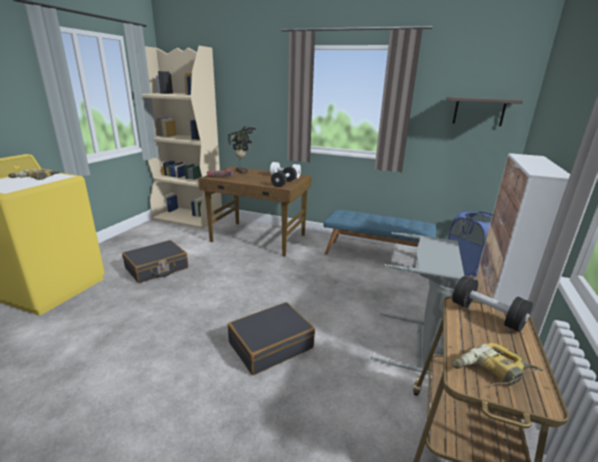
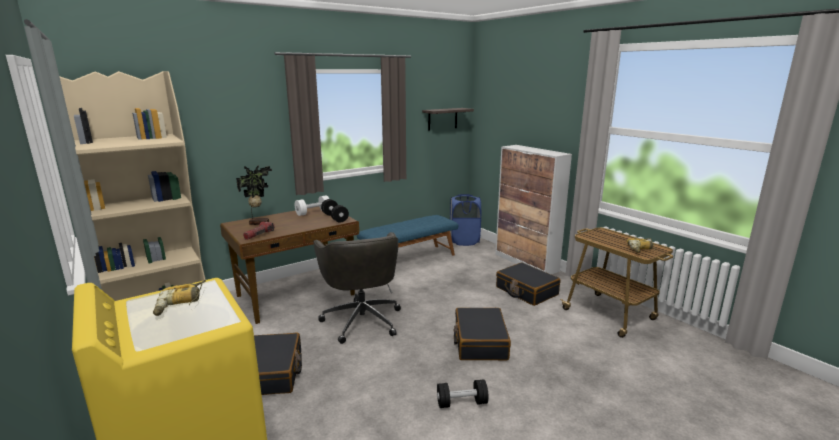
camera: 55 degrees left, 5 degrees down
grey laundry basket [371,232,464,375] -> black suitcase [496,262,561,306]
black dumbbell [452,276,533,332] -> black dumbbell moved to [437,379,489,408]
none -> grey office chair [313,232,401,344]

